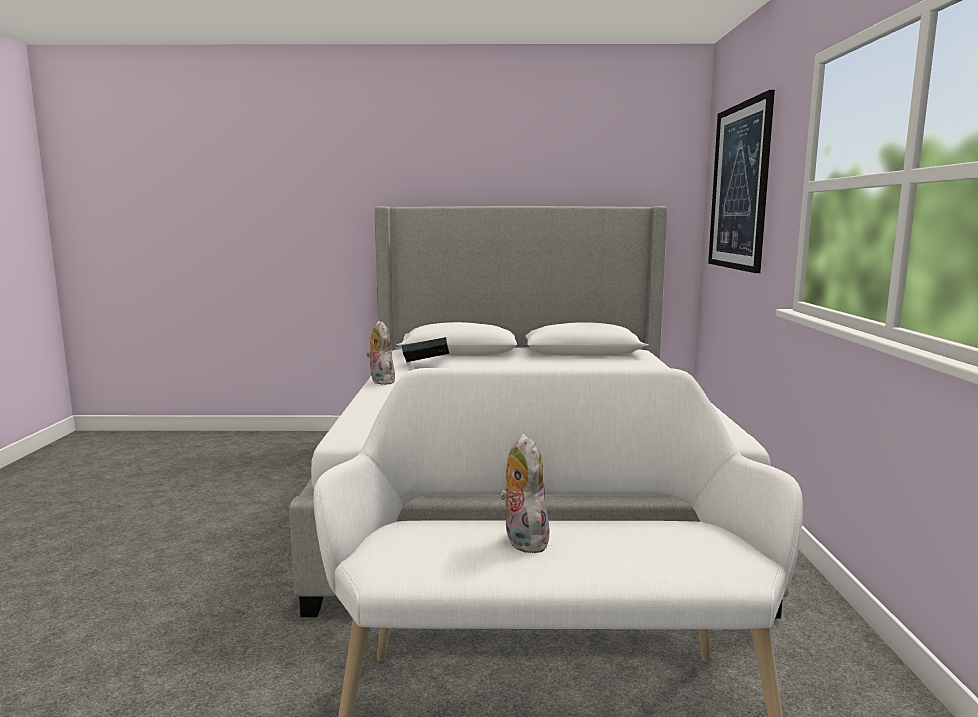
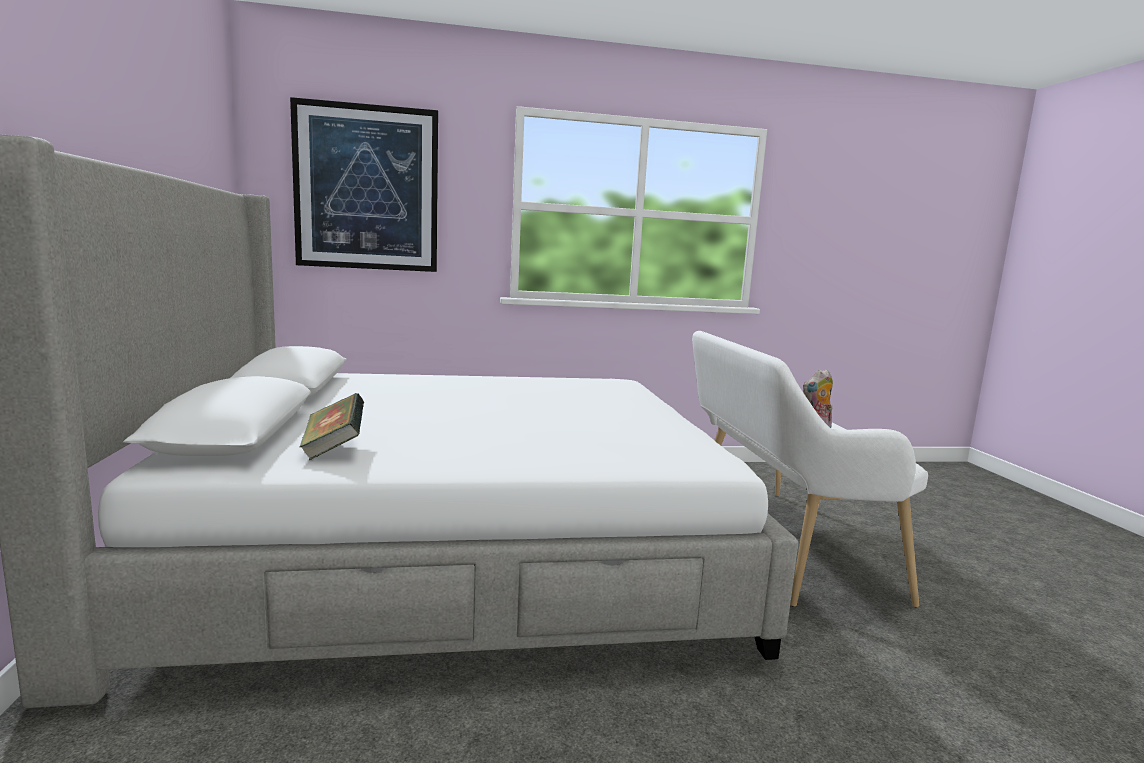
camera: 100 degrees left, 0 degrees up
plush toy [366,321,395,385] -> none

